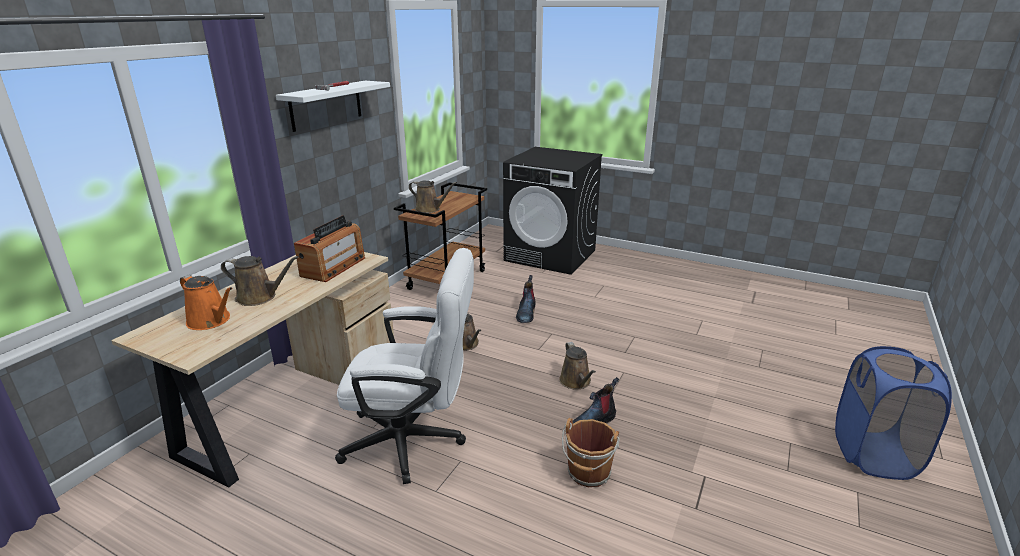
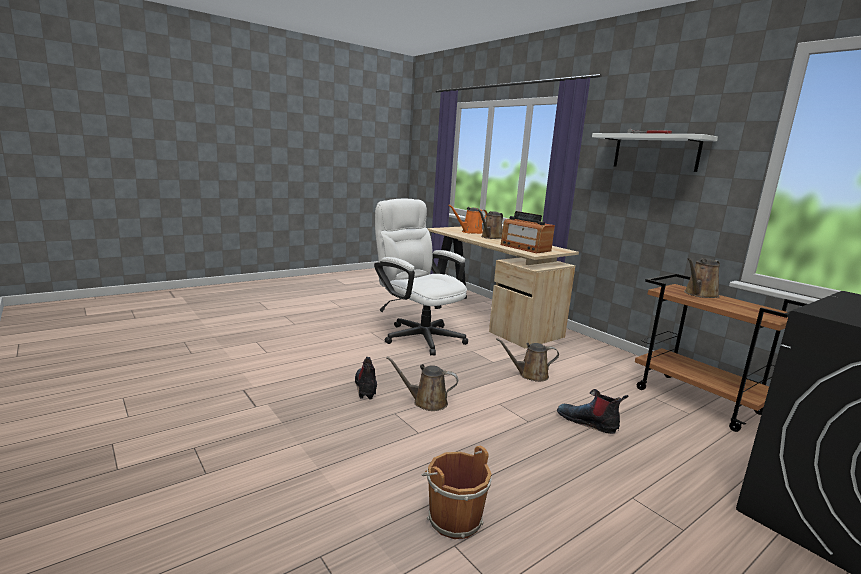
camera: 115 degrees right, 10 degrees down
white office chair [335,248,474,484] -> white office chair turned 105 degrees clockwise [374,199,468,356]
brown bucket [562,418,620,487] -> brown bucket moved to [422,446,492,539]
blue laundry basket [835,346,952,480] -> none

